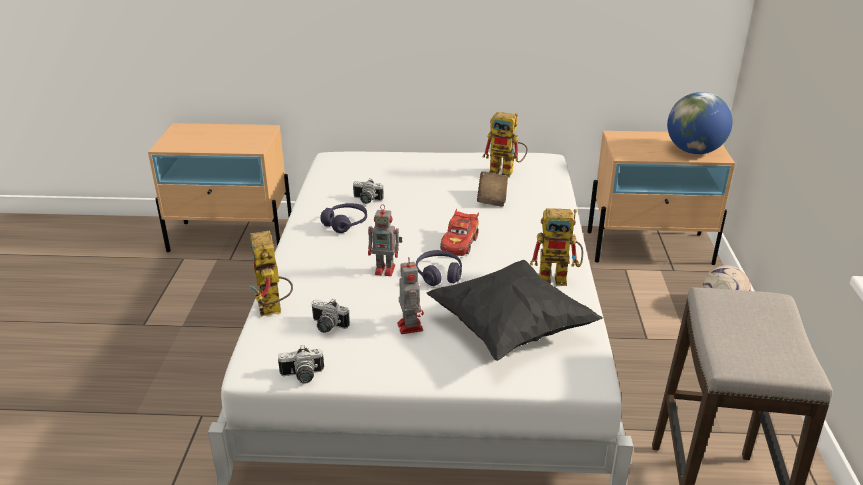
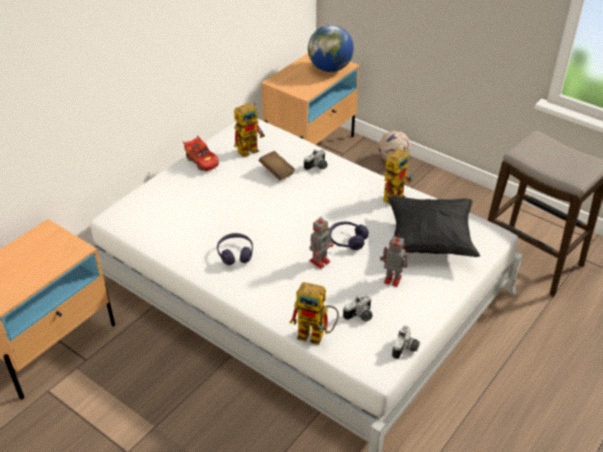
camera: 55 degrees left, 10 degrees up
camera [353,178,384,204] -> camera moved to [304,149,328,170]
red toy car [440,209,479,256] -> red toy car moved to [183,135,219,171]

